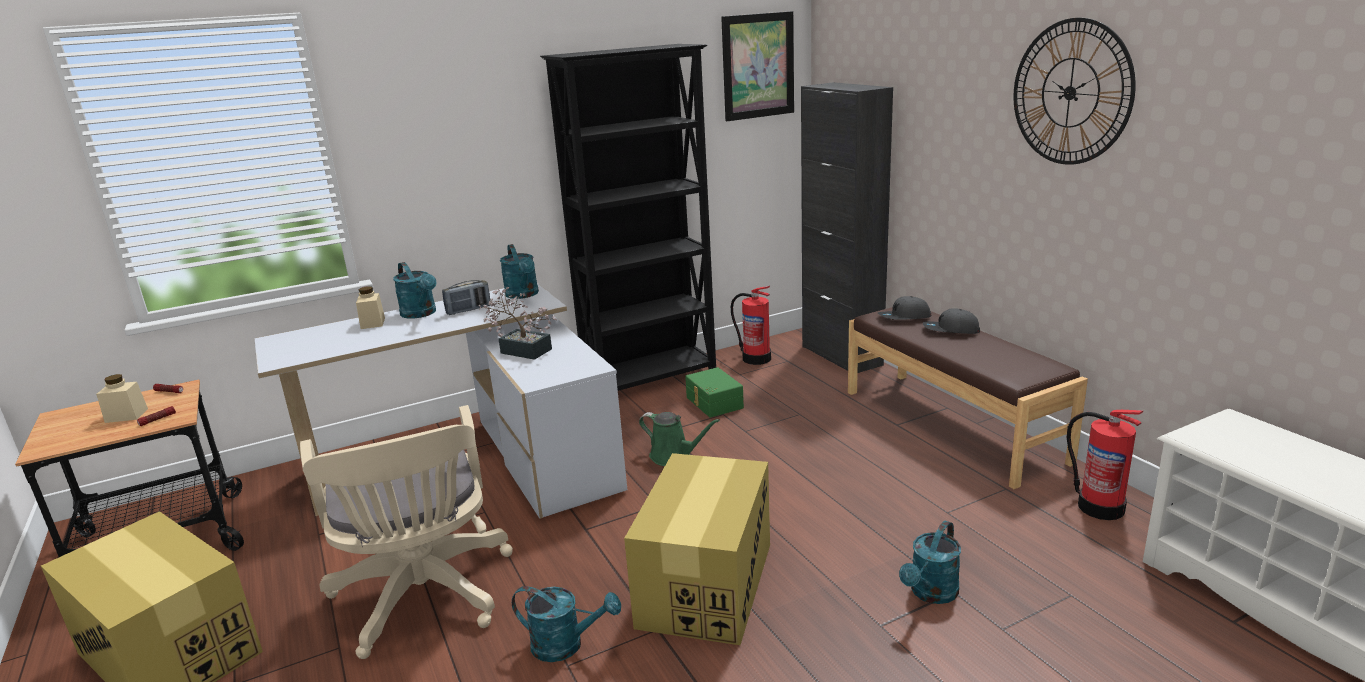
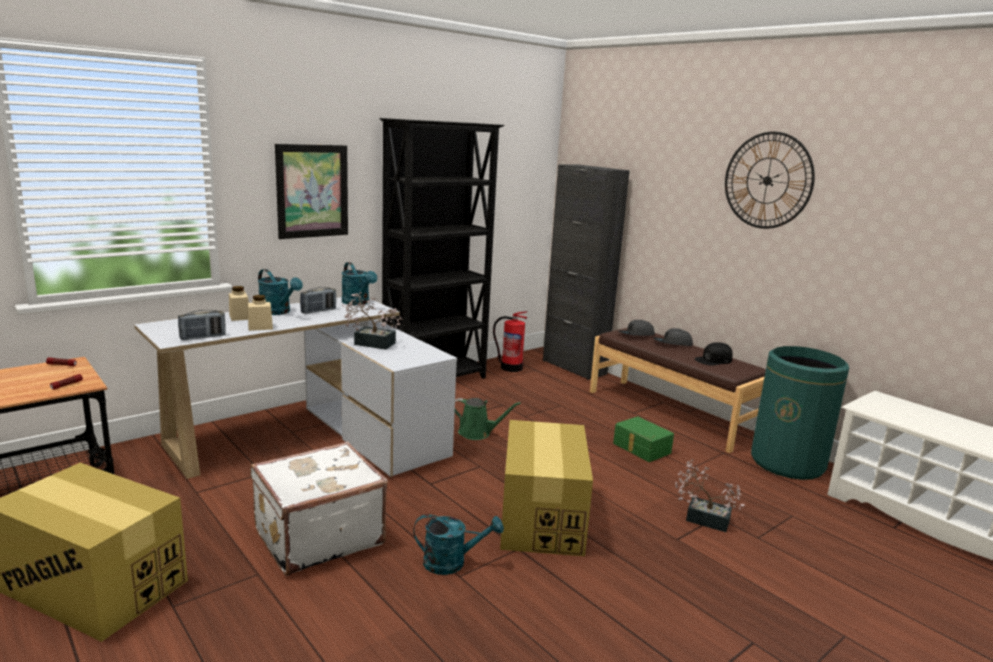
camera: 15 degrees left, 5 degrees down
beige jar [96,374,148,423] -> beige jar moved to [248,295,273,331]
beige office chair [300,405,513,659] -> white suitcase [250,441,388,576]
green storage box [685,367,744,418] -> green storage box moved to [613,416,674,462]
picture [721,11,794,121] -> picture moved to [275,144,348,239]
turquoise watering can [899,521,961,604] -> potted plant [675,459,745,532]
fire extinguisher [1067,410,1143,520] -> green trash can [751,346,849,480]
none -> radio [178,310,226,340]
none -> black cap [694,342,733,366]

